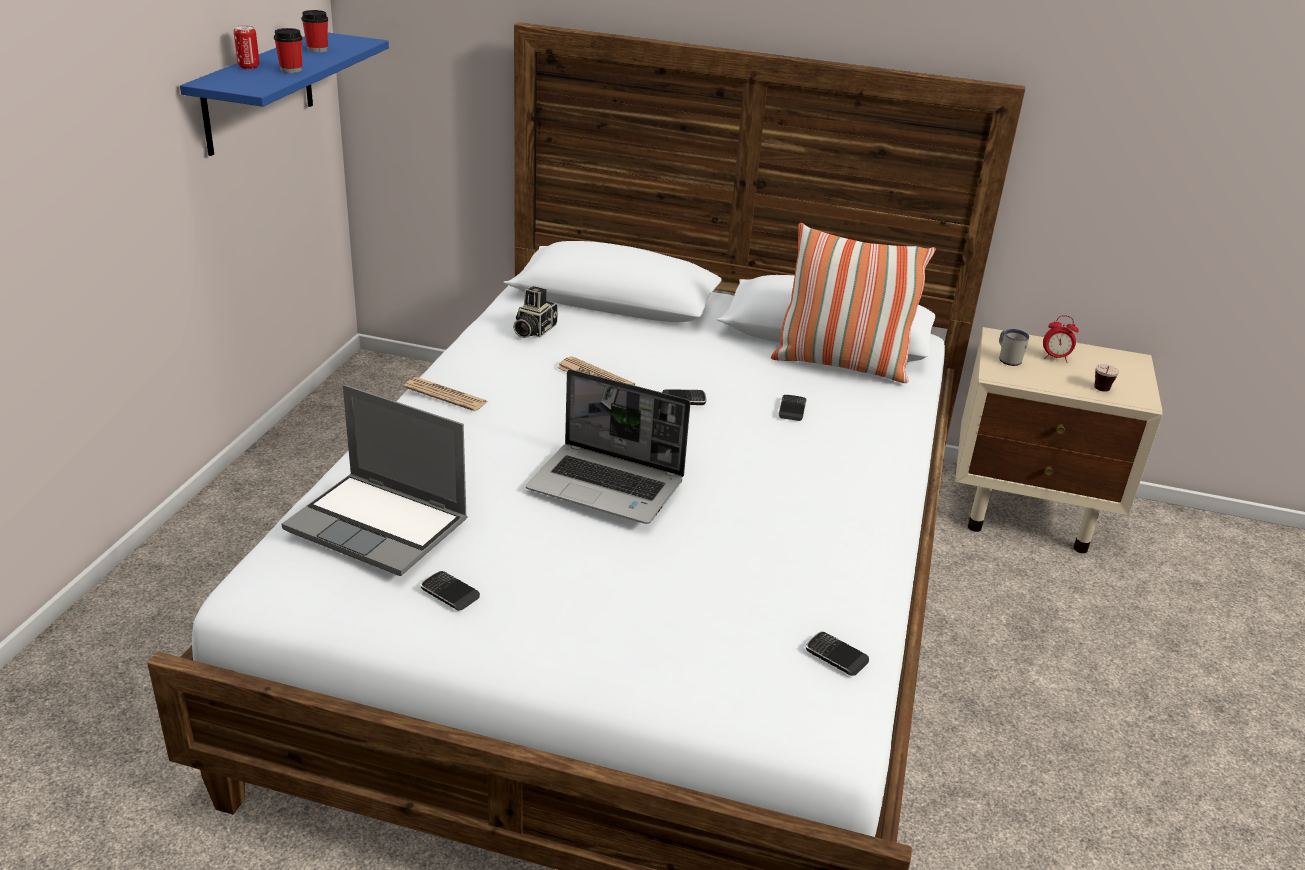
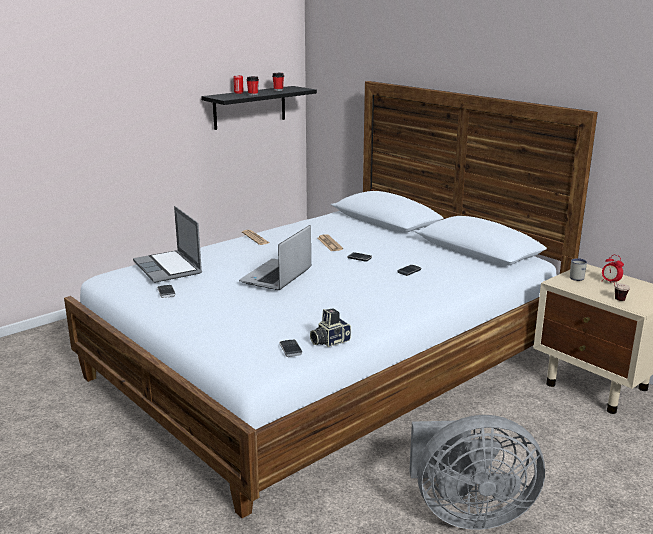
camera: 35 degrees right, 10 degrees down
blue shelf [180,33,389,156] -> black shelf [201,86,317,130]
camera [513,286,558,338] -> camera moved to [310,308,351,347]
laptop [526,369,690,524] -> laptop turned 60 degrees clockwise [239,225,311,290]
pillow [771,223,936,383] -> none
none -> grey fan [409,415,545,530]

